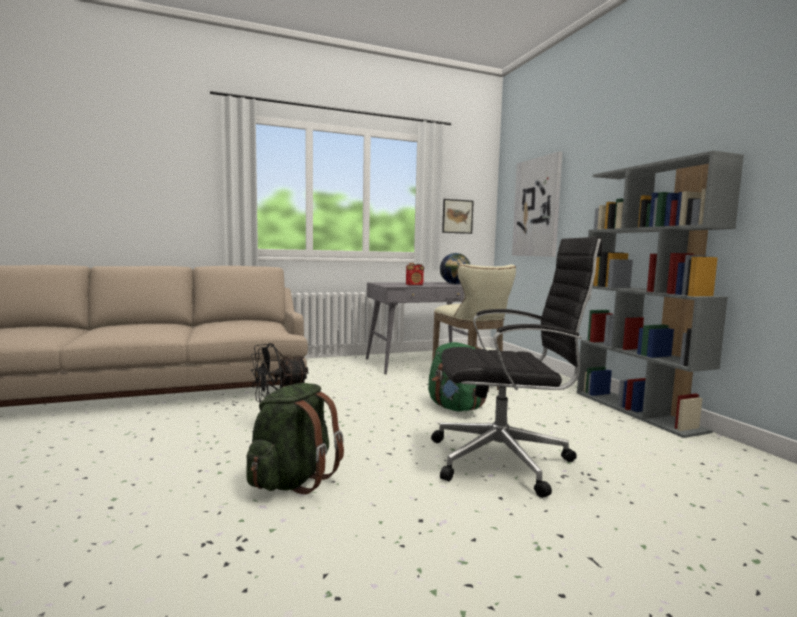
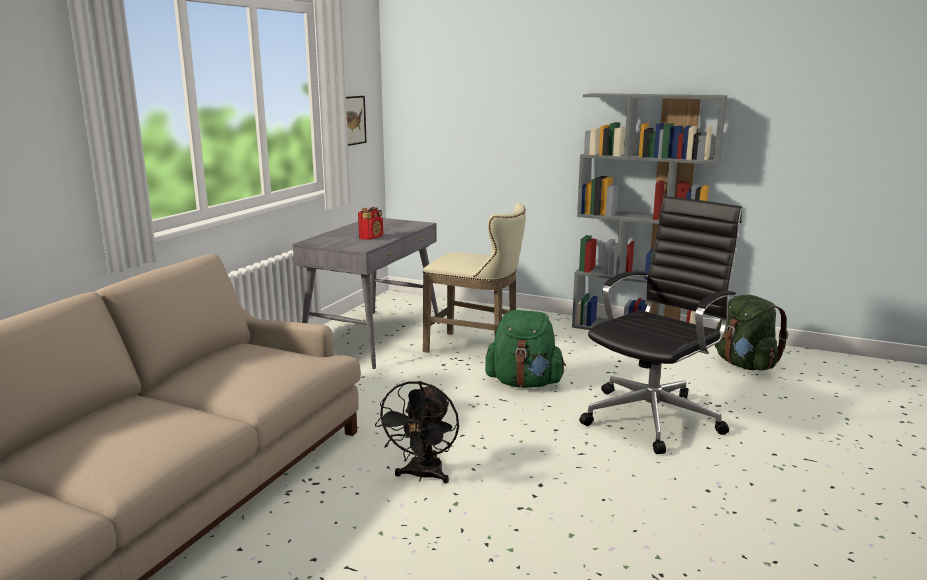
camera: 45 degrees left, 10 degrees up
green backpack [246,383,344,494] -> green backpack moved to [715,295,788,371]
globe [440,253,471,284] -> none
picture [512,152,563,257] -> none

